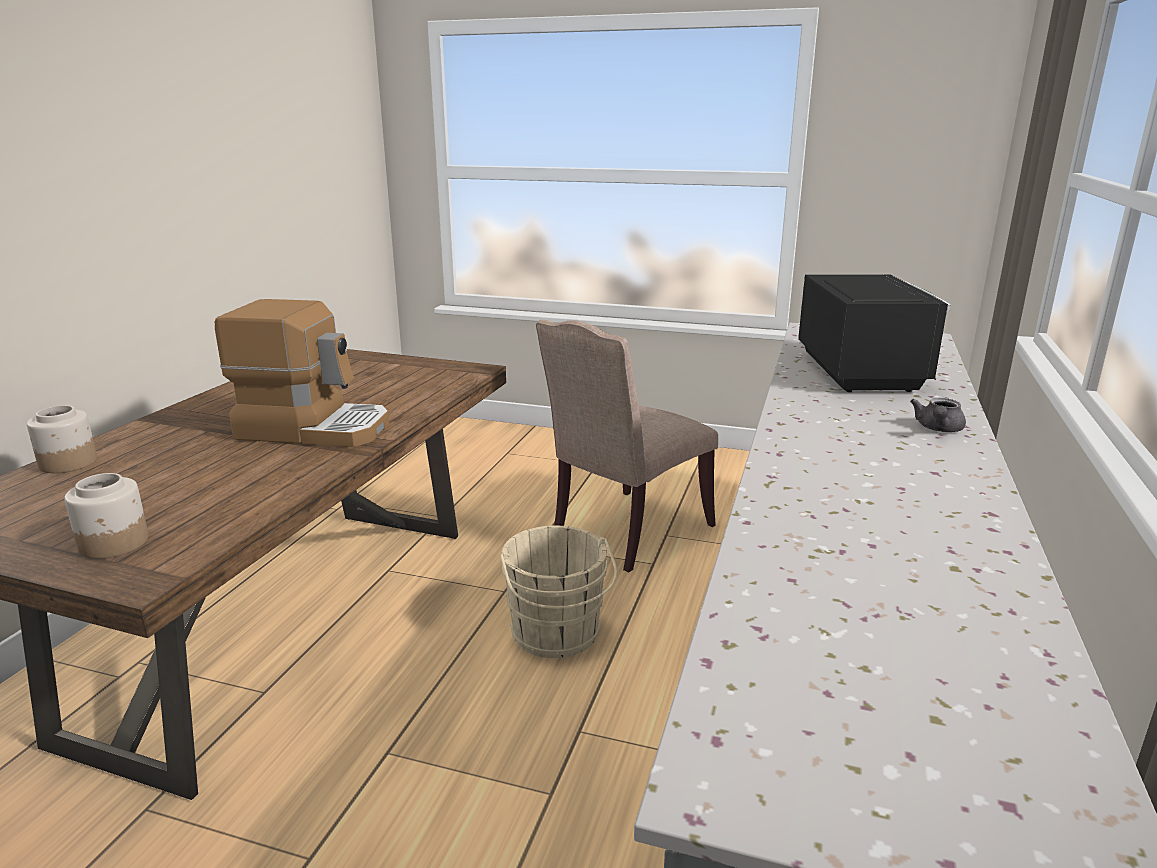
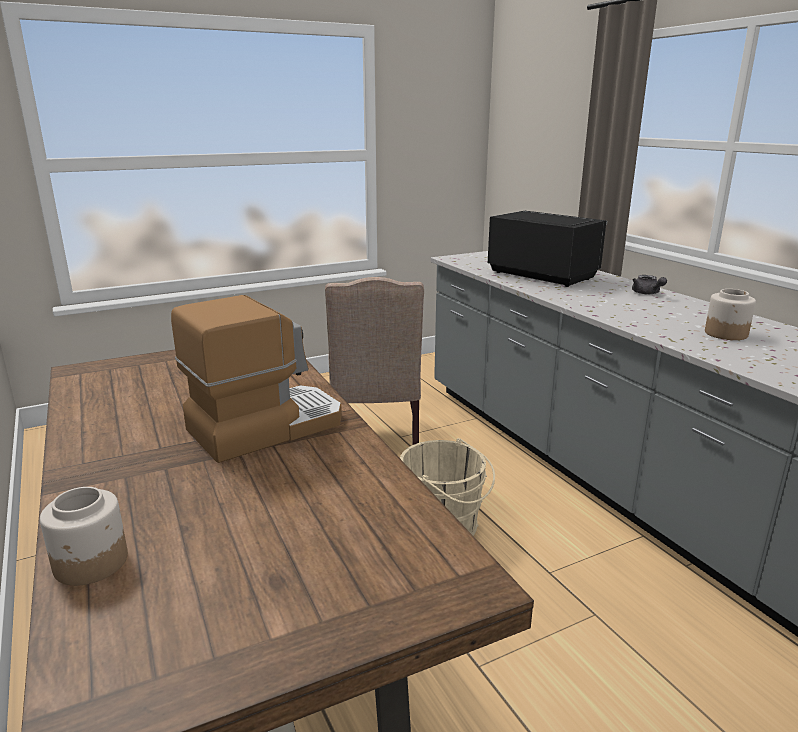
camera: 45 degrees left, 0 degrees up
jar [64,473,148,559] -> jar moved to [705,289,756,340]

